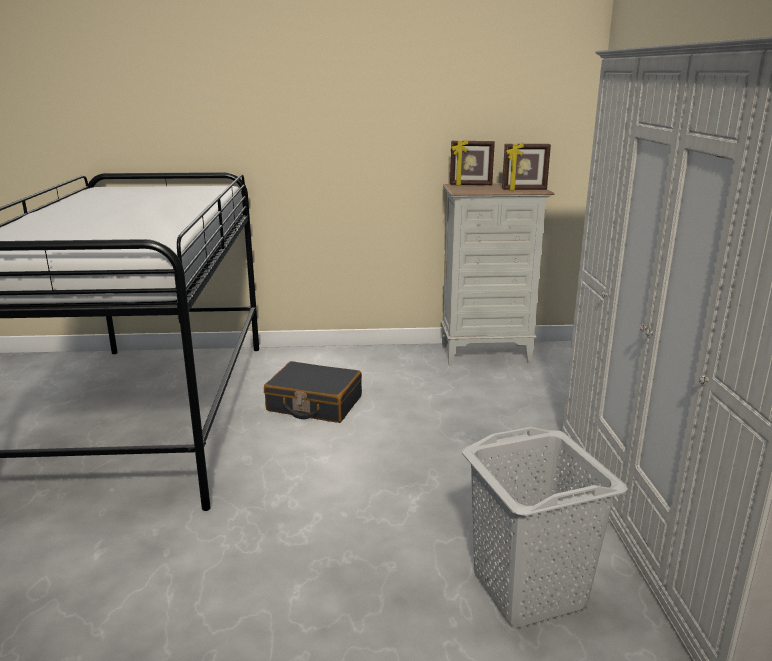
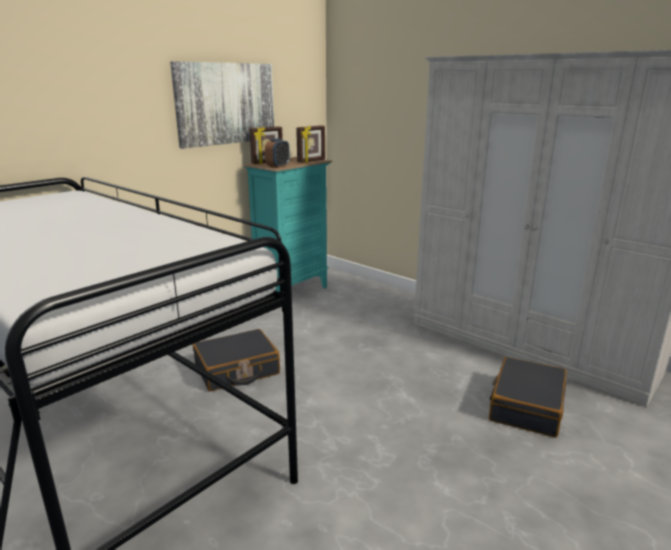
camera: 45 degrees left, 0 degrees up
white dresser [441,183,554,365] -> turquoise dresser [244,157,333,292]
grey laundry basket [462,427,628,627] -> black suitcase [489,357,567,438]
none -> picture [170,61,274,149]
none -> alarm clock [265,138,290,168]

